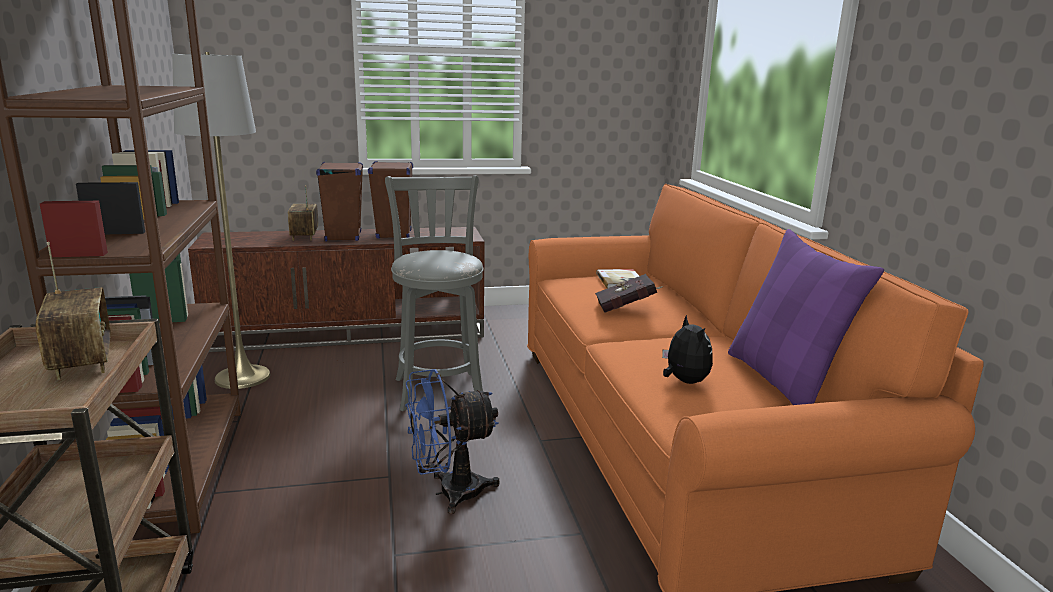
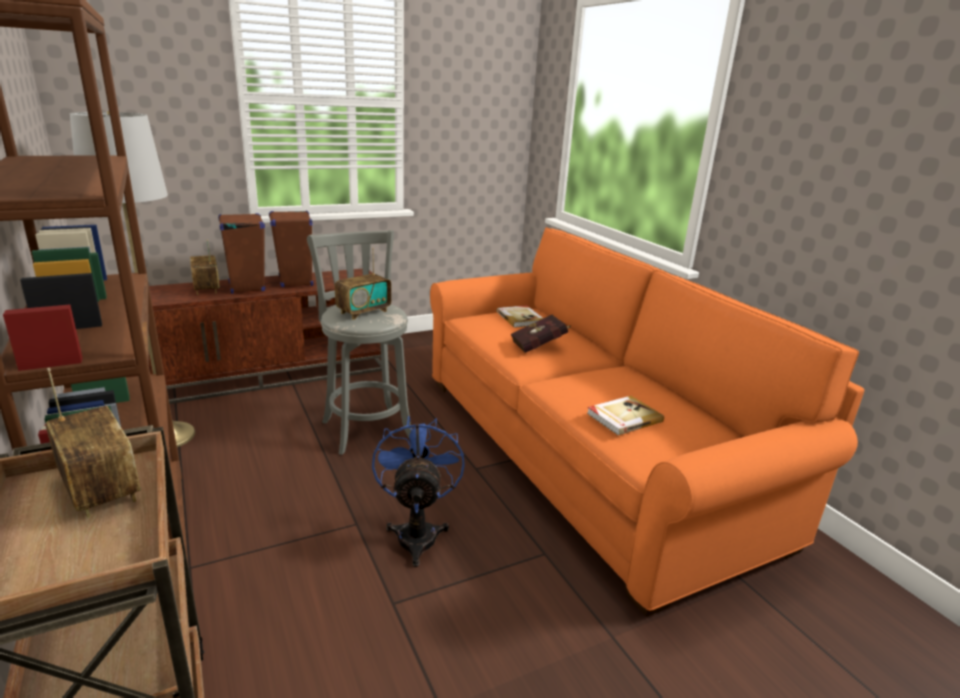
camera: 15 degrees left, 5 degrees up
blue fan [405,369,500,514] -> blue fan turned 120 degrees clockwise [372,416,465,567]
plush toy [662,315,713,384] -> book [587,396,664,435]
purple pillow [728,229,884,405] -> none
none -> radio [335,248,391,320]

